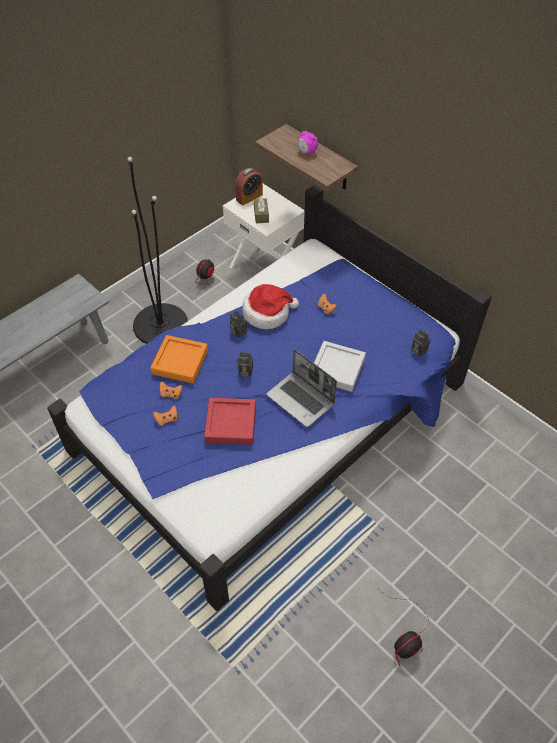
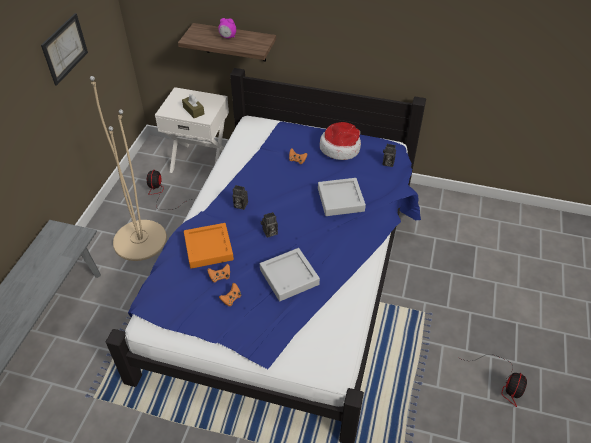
camera: 30 degrees left, 5 degrees down
black floor lamp [128,157,188,344] -> beige floor lamp [90,76,167,261]
red tray [204,398,256,445] -> grey tray [260,248,320,301]
alarm clock [235,168,263,205] -> none
hat [242,284,299,329] -> hat moved to [320,122,361,160]
laptop [267,349,337,427] -> none
none -> picture [41,13,88,86]

